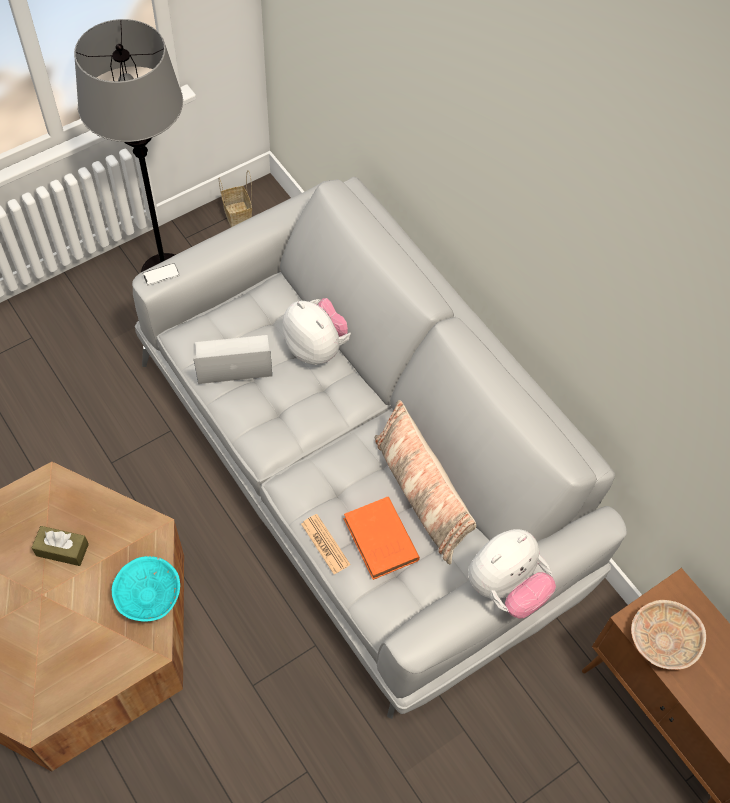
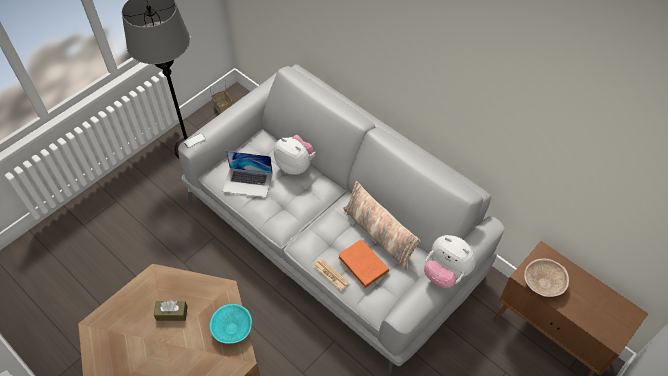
camera: 10 degrees left, 5 degrees down
laptop [194,335,272,384] -> laptop turned 150 degrees counterclockwise [222,151,273,198]
plush toy [468,529,556,618] -> plush toy turned 90 degrees clockwise [424,235,476,288]

